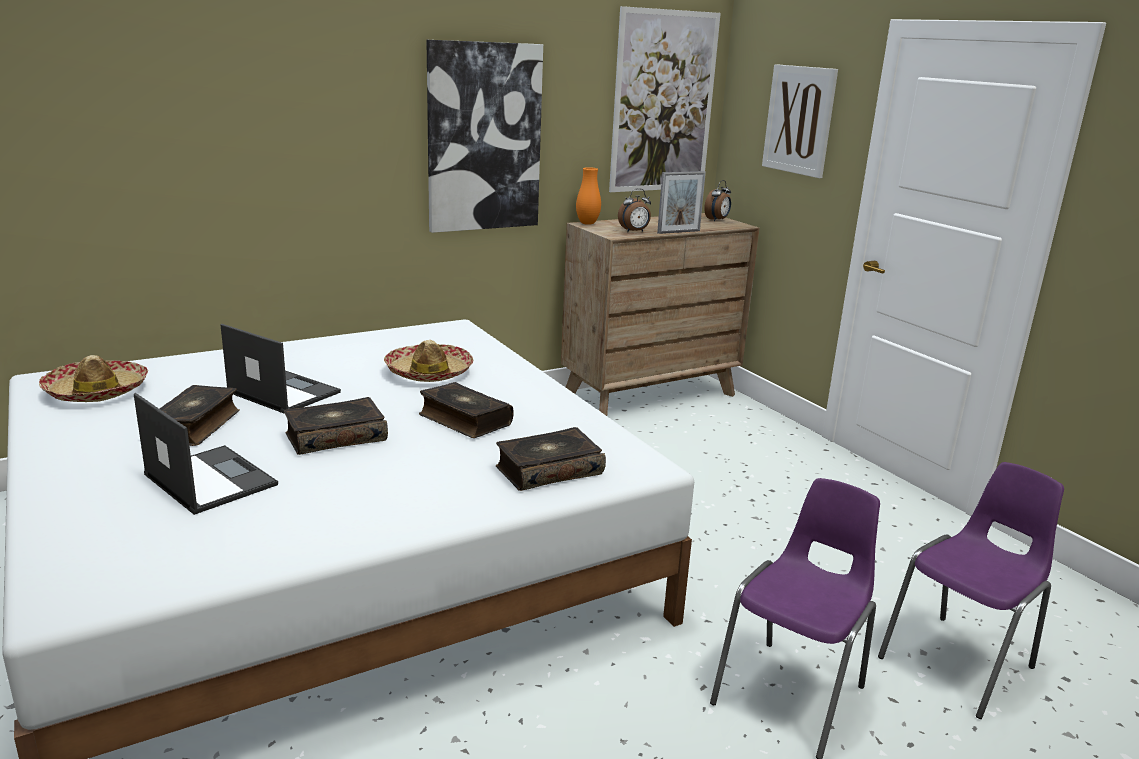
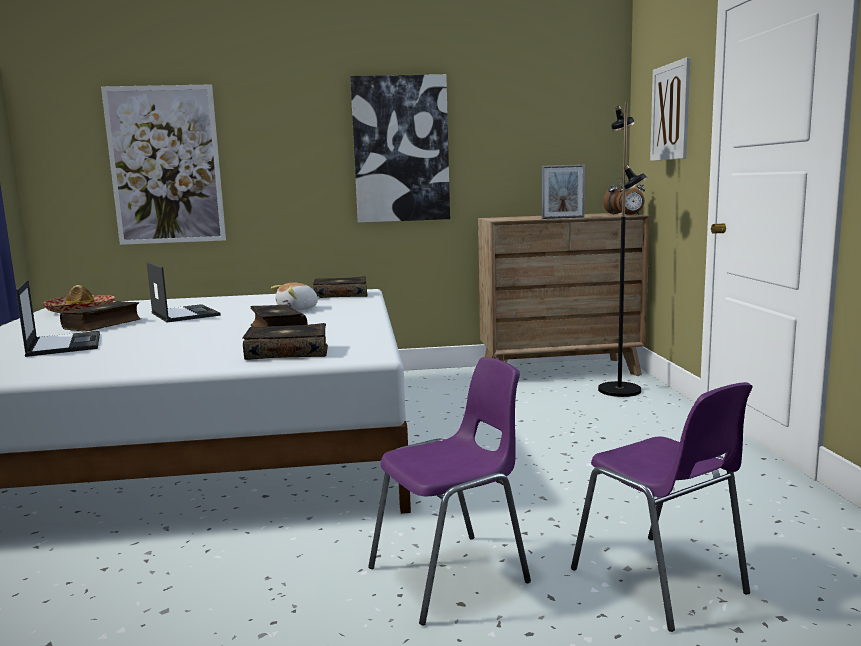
camera: 25 degrees right, 10 degrees down
book [284,397,388,455] -> book moved to [313,276,368,298]
hat [384,340,473,382] -> plush toy [271,282,320,311]
orange vase [576,167,601,225] -> none
picture [609,6,721,192] -> picture moved to [101,84,226,245]
alarm clock [618,188,651,232] -> alarm clock moved to [616,179,645,215]
purple chair [878,462,1064,719] -> purple chair turned 75 degrees clockwise [571,382,753,632]
none -> black floor lamp [598,103,648,397]

